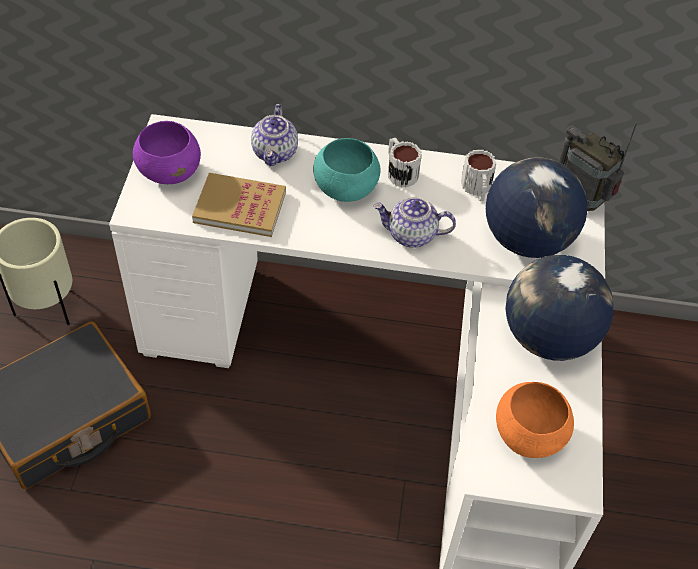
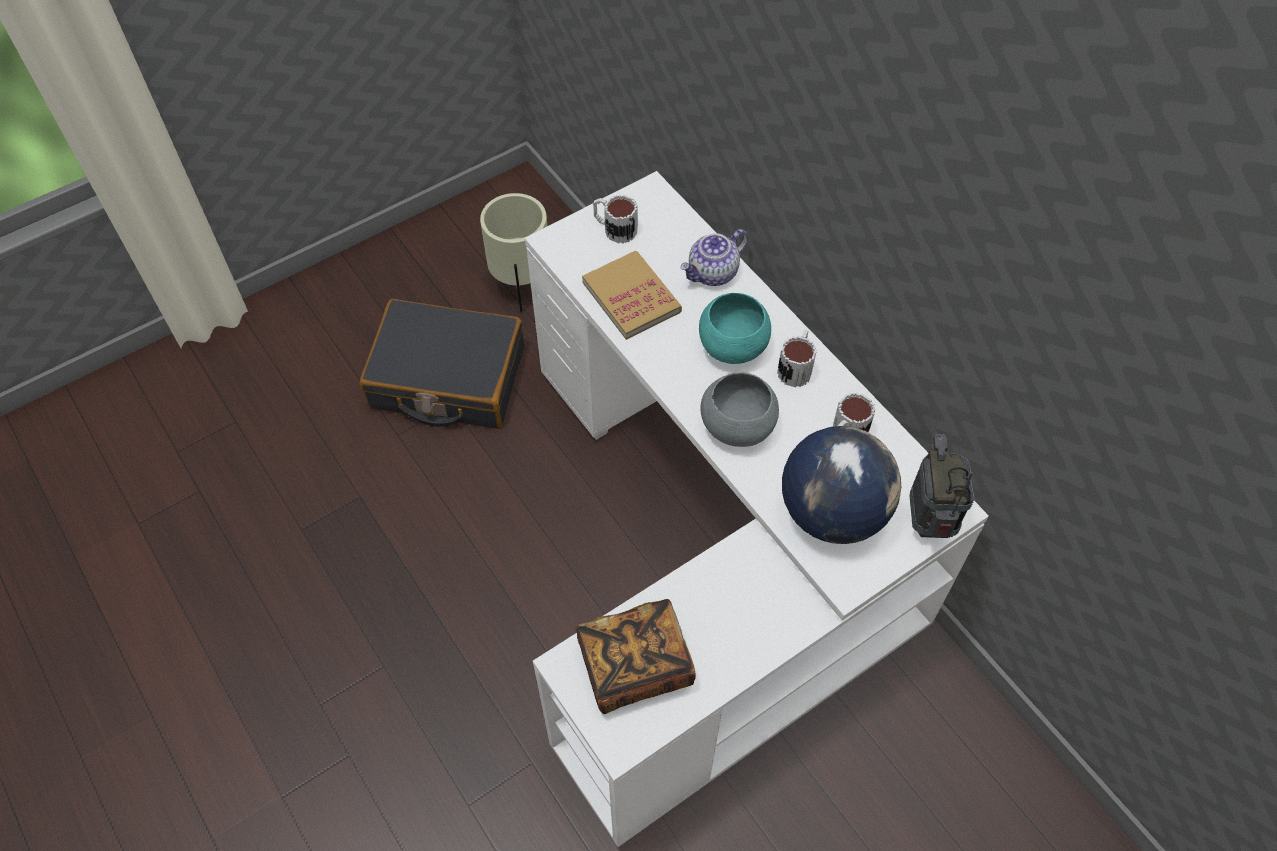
camera: 50 degrees right, 5 degrees up
purple bowl [133,121,201,184] -> mug [593,195,637,243]
teapot [374,197,456,248] -> grey bowl [700,372,779,447]
orange bowl [496,382,574,458] -> book [575,599,696,714]
globe [506,255,614,361] -> none

